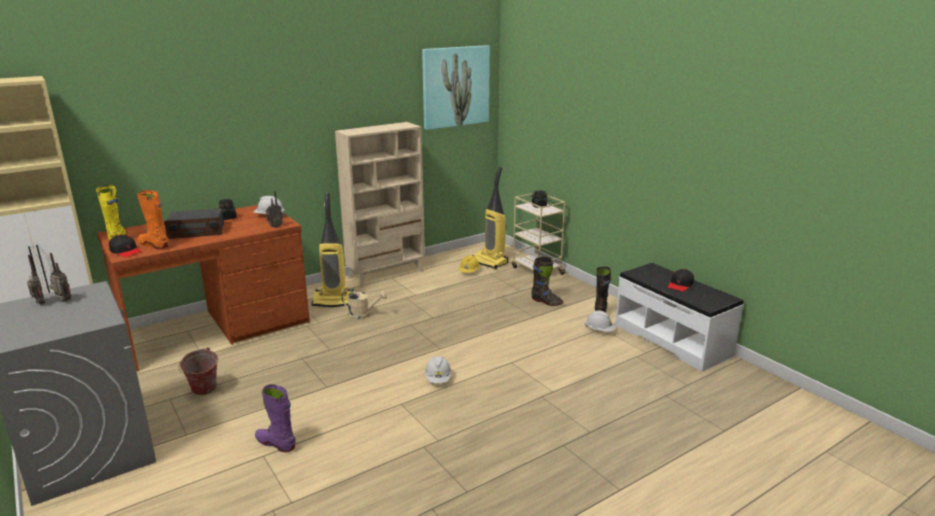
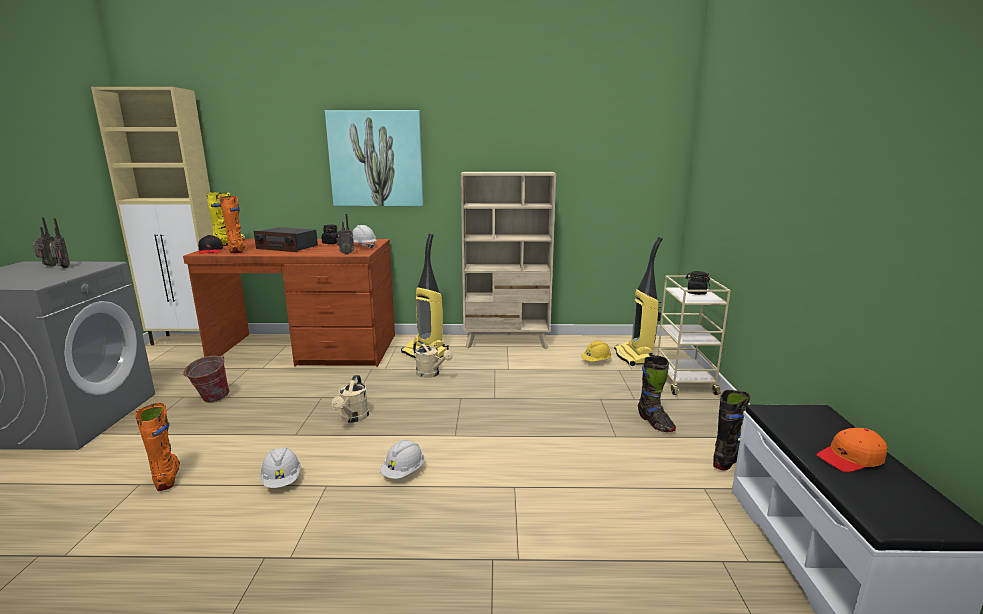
camera: 35 degrees right, 5 degrees down
purple boot [255,384,296,452] -> orange boot [135,403,180,491]
picture [422,45,490,130] -> picture moved to [325,110,423,206]
white hard hat [585,310,616,332] -> white hard hat moved to [260,447,301,488]
black cap [668,269,694,292] -> orange cap [816,428,887,472]
none -> beige watering can [332,375,369,423]

